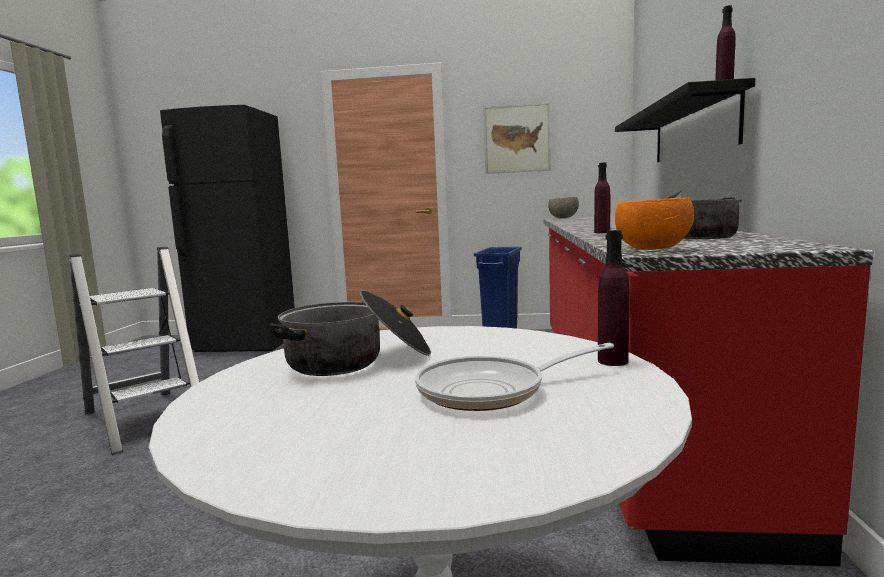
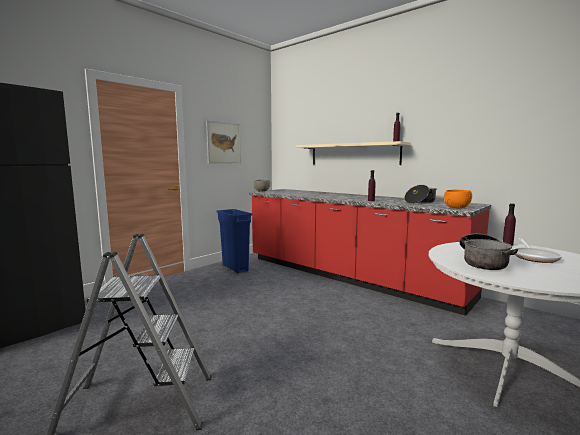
camera: 55 degrees left, 0 degrees up
black shelf [615,78,755,162] -> beige shelf [296,141,411,165]

